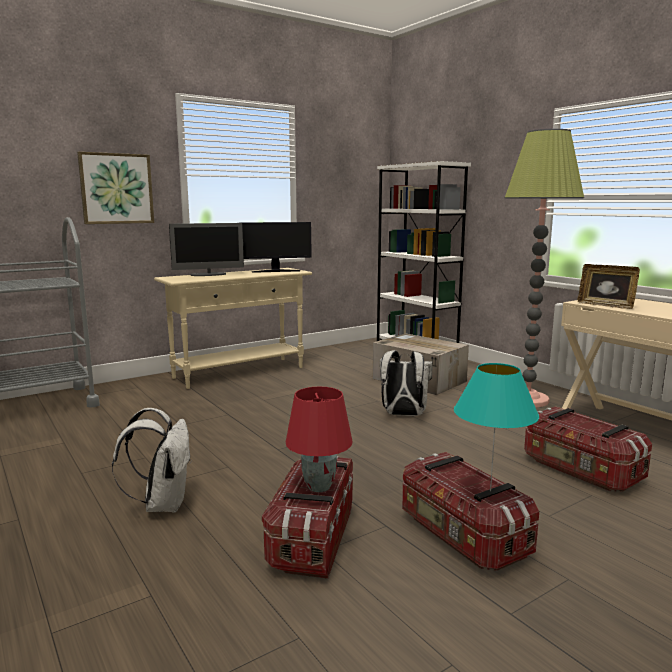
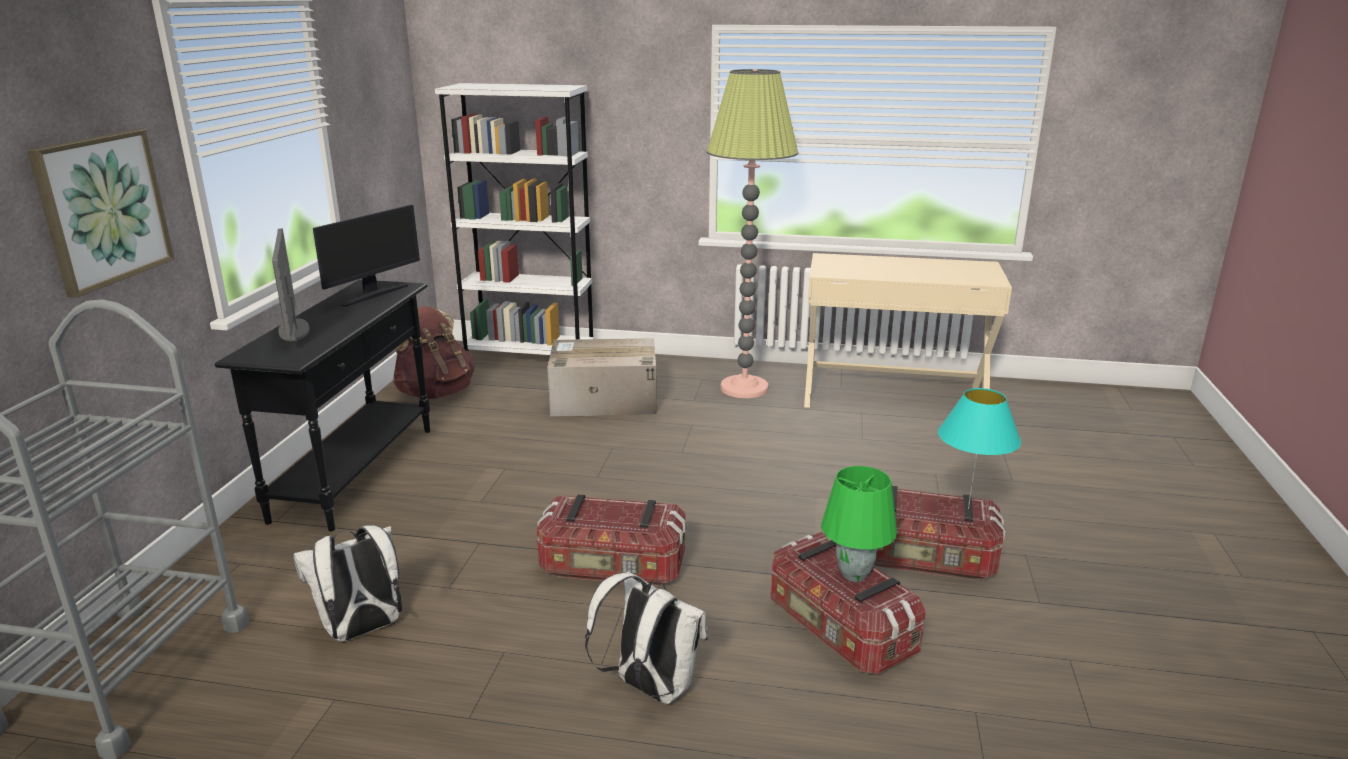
camera: 45 degrees left, 10 degrees up
beige console table [154,268,312,389] -> black console table [215,280,430,532]
monitor [169,223,244,276] -> monitor turned 135 degrees clockwise [272,228,310,341]
red table lamp [286,387,353,492] -> green table lamp [821,466,897,582]
white backpack [380,350,433,416] -> white backpack moved to [293,526,402,641]
storage box [524,406,652,492] -> storage box moved to [537,494,686,586]
picture frame [578,264,640,309] -> none
none -> brown backpack [393,306,474,399]

